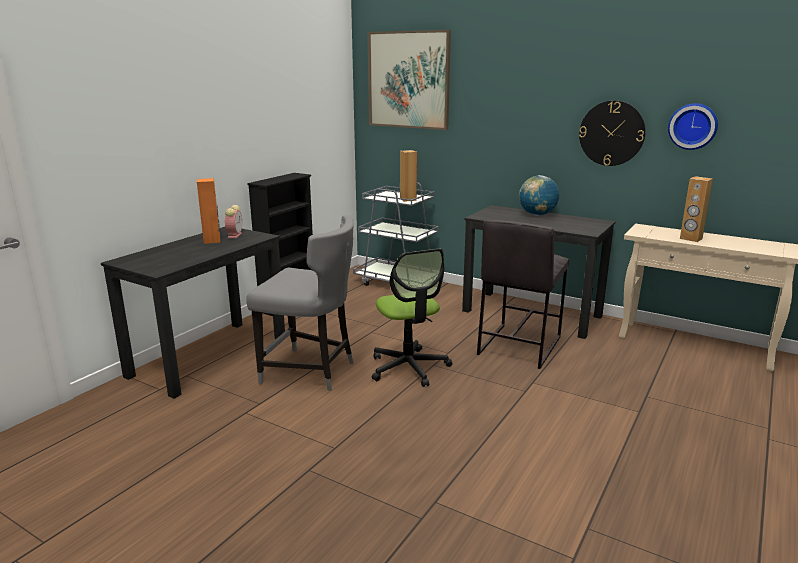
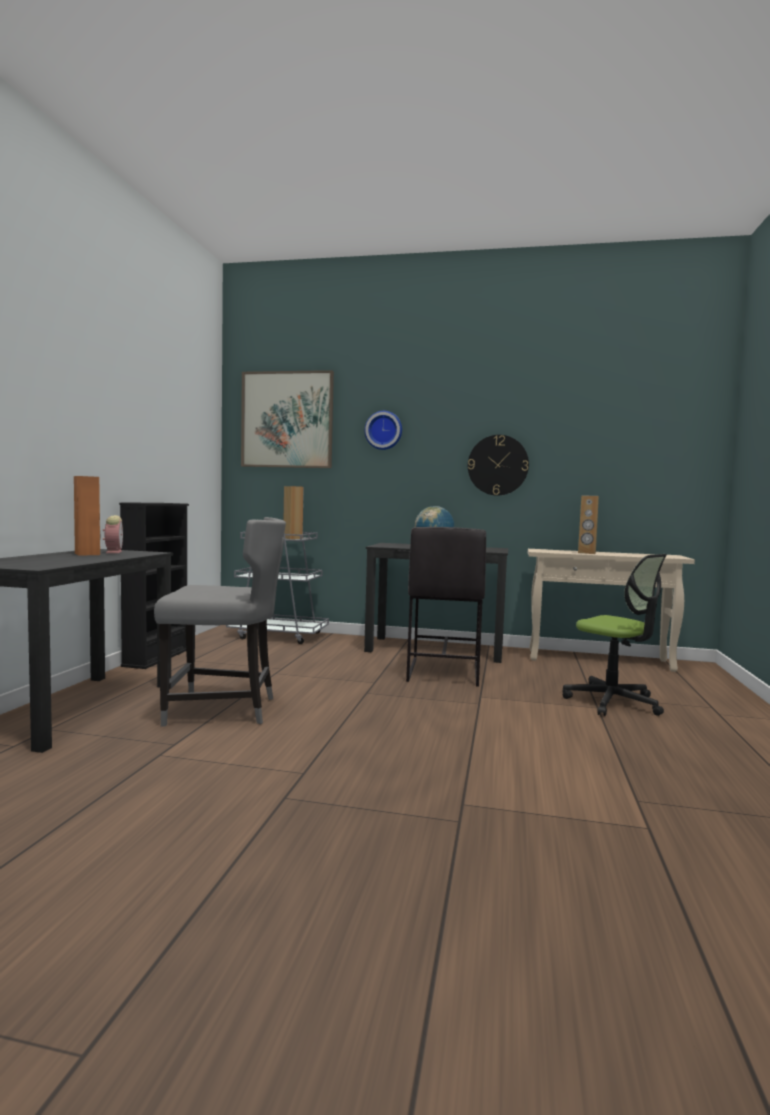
camera: 20 degrees left, 15 degrees down
office chair [372,249,452,387] -> office chair moved to [563,554,667,716]
wall clock [668,103,718,150] -> wall clock moved to [364,411,402,450]

